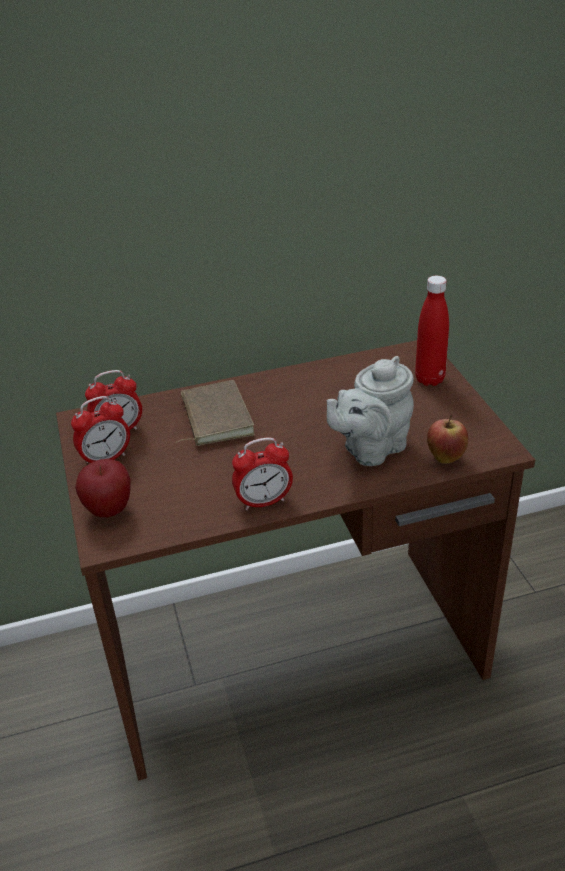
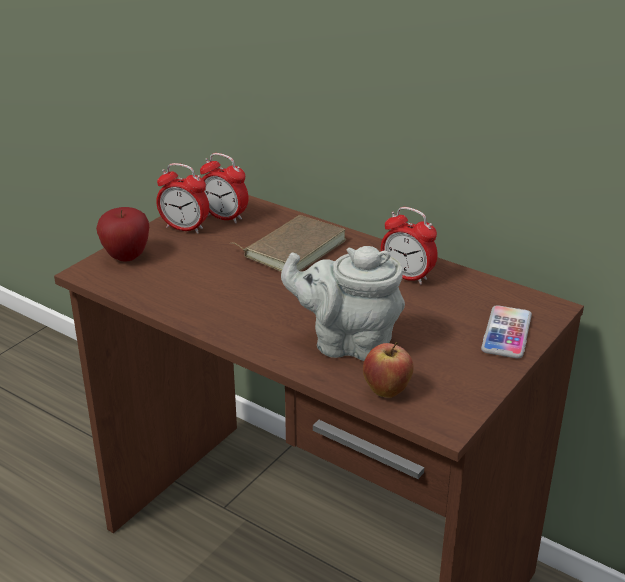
camera: 50 degrees right, 5 degrees down
alarm clock [232,437,293,510] -> alarm clock moved to [381,207,438,285]
red bottle [415,276,449,386] -> phone [481,305,532,358]

